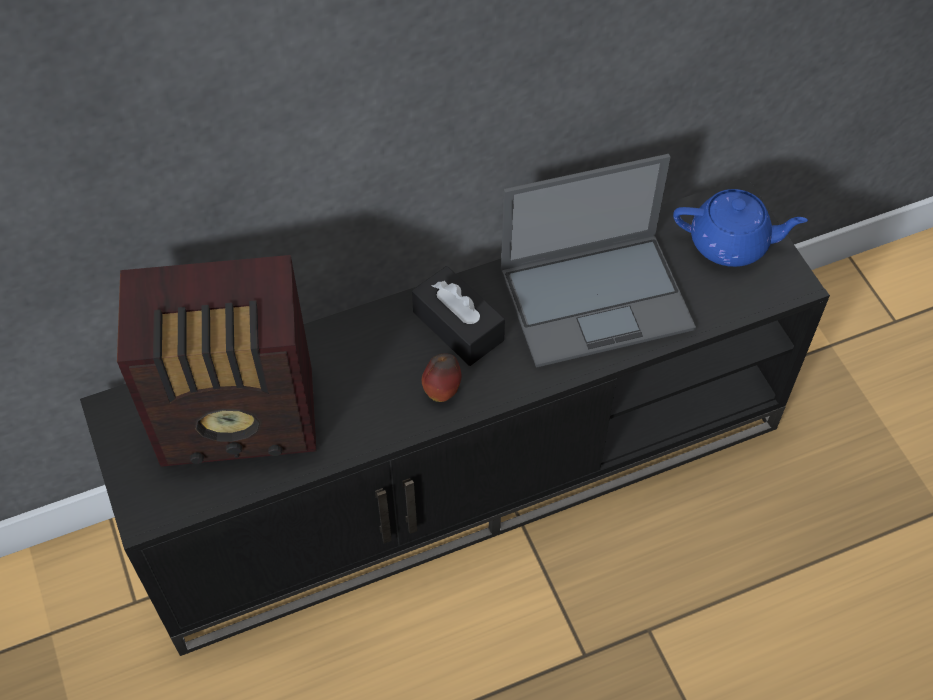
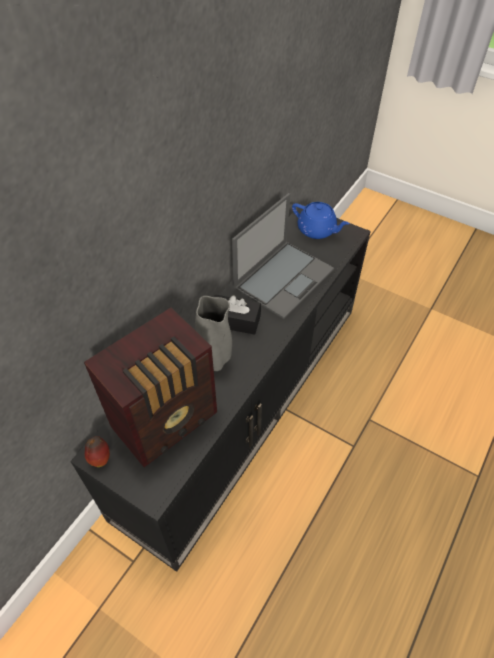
camera: 35 degrees left, 5 degrees down
apple [422,353,461,402] -> apple moved to [85,436,110,467]
blue teapot [673,189,808,267] -> blue teapot turned 60 degrees clockwise [292,202,350,239]
none -> grey vase [195,296,232,371]

